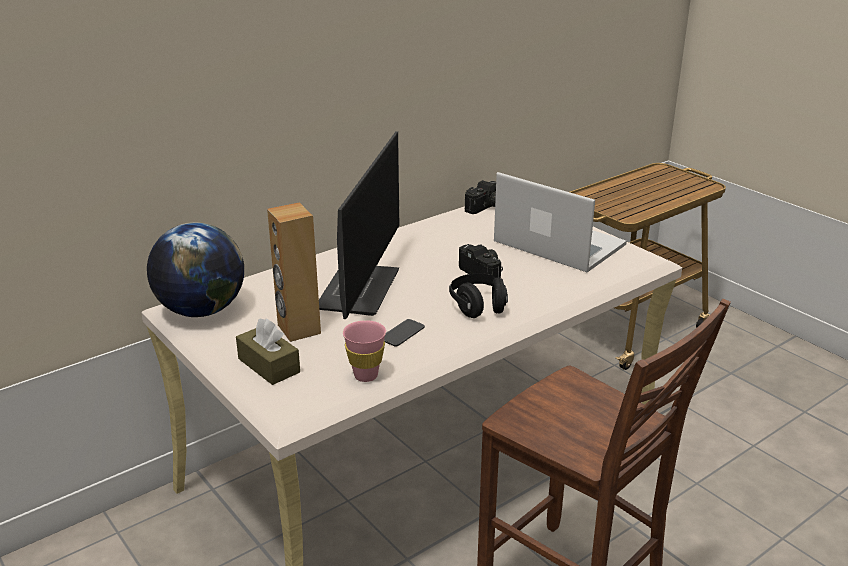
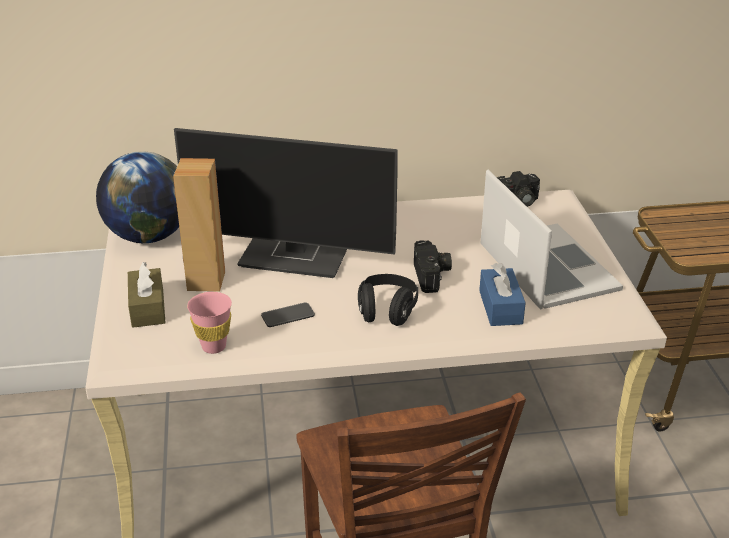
camera: 30 degrees right, 5 degrees up
monitor [319,131,399,319] -> monitor turned 60 degrees clockwise [174,128,397,278]
none -> blue tissue box [479,263,526,326]

